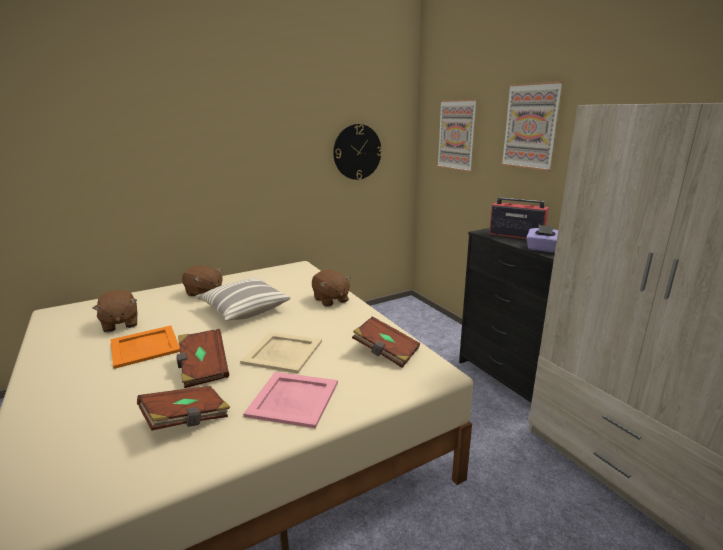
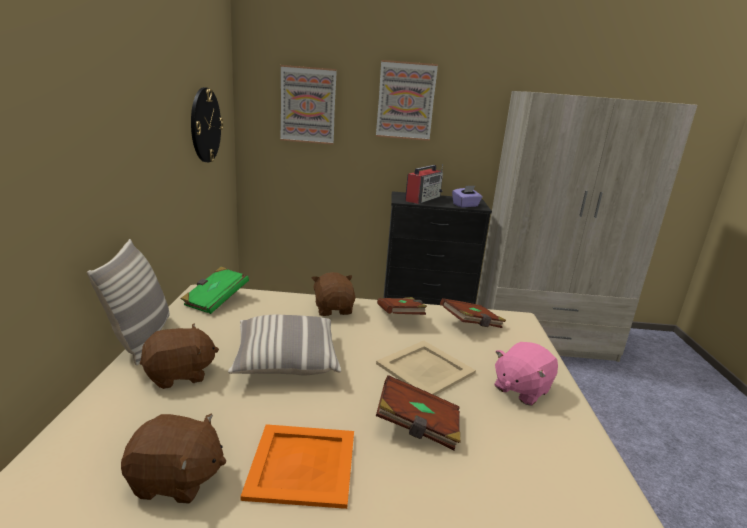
camera: 60 degrees left, 0 degrees up
brown book [137,386,231,431] -> brown book moved to [377,297,427,315]
pink tray [243,372,338,428] -> pink plush toy [494,342,558,406]
brown plush toy [312,269,351,307] -> brown plush toy turned 105 degrees counterclockwise [312,272,356,316]
radio [489,194,549,239] -> radio turned 150 degrees clockwise [405,164,443,204]
none -> pillow [87,239,170,365]
none -> green book [181,266,249,314]

